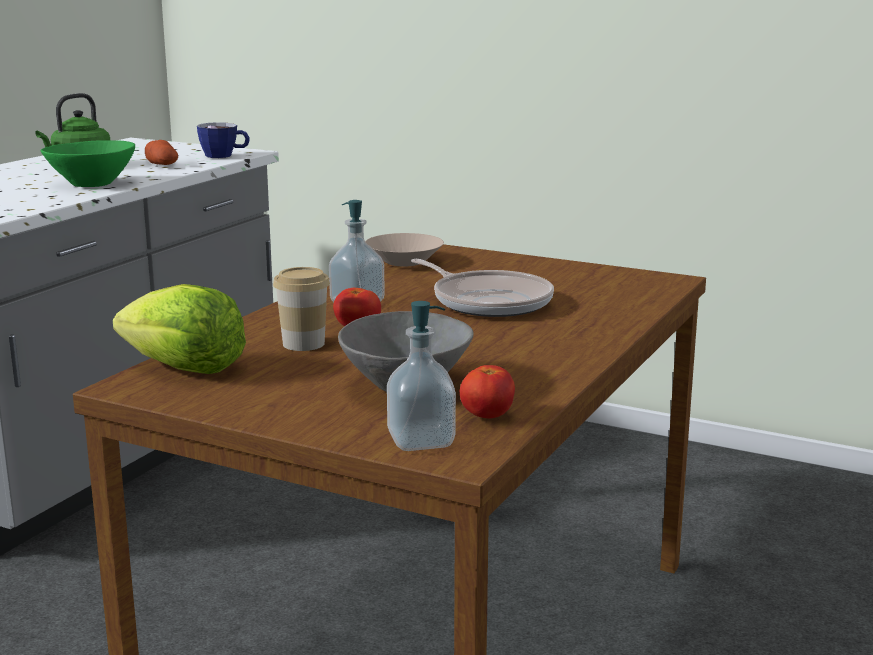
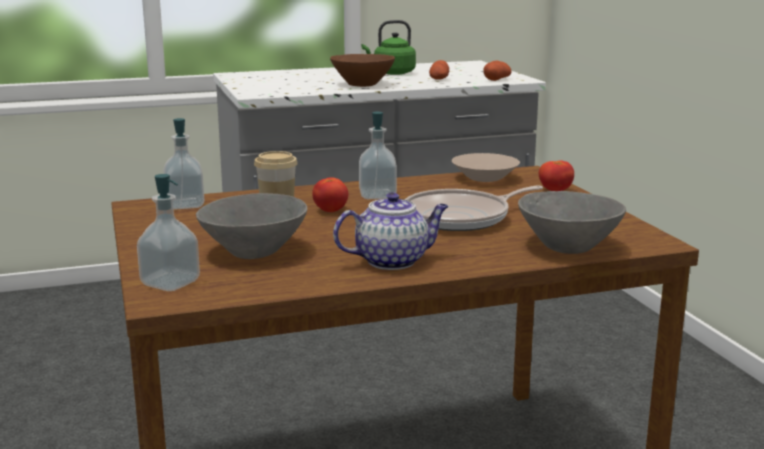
camera: 45 degrees right, 0 degrees up
green bowl [41,140,135,187] -> brown bowl [330,54,395,87]
lettuce [113,284,246,374] -> soap dispenser [163,118,204,210]
cup [197,122,250,158] -> potato [483,60,512,81]
frying pan [411,259,554,317] -> frying pan turned 60 degrees clockwise [405,185,543,231]
tomato [460,365,515,418] -> tomato moved to [539,160,574,191]
none -> teapot [333,192,449,270]
none -> grey bowl [518,191,626,254]

